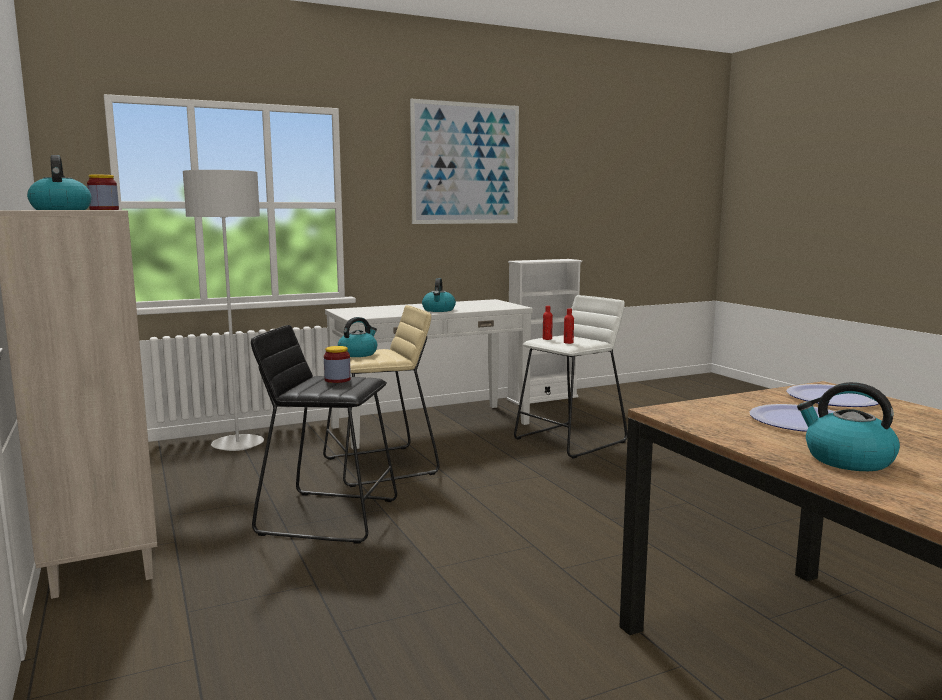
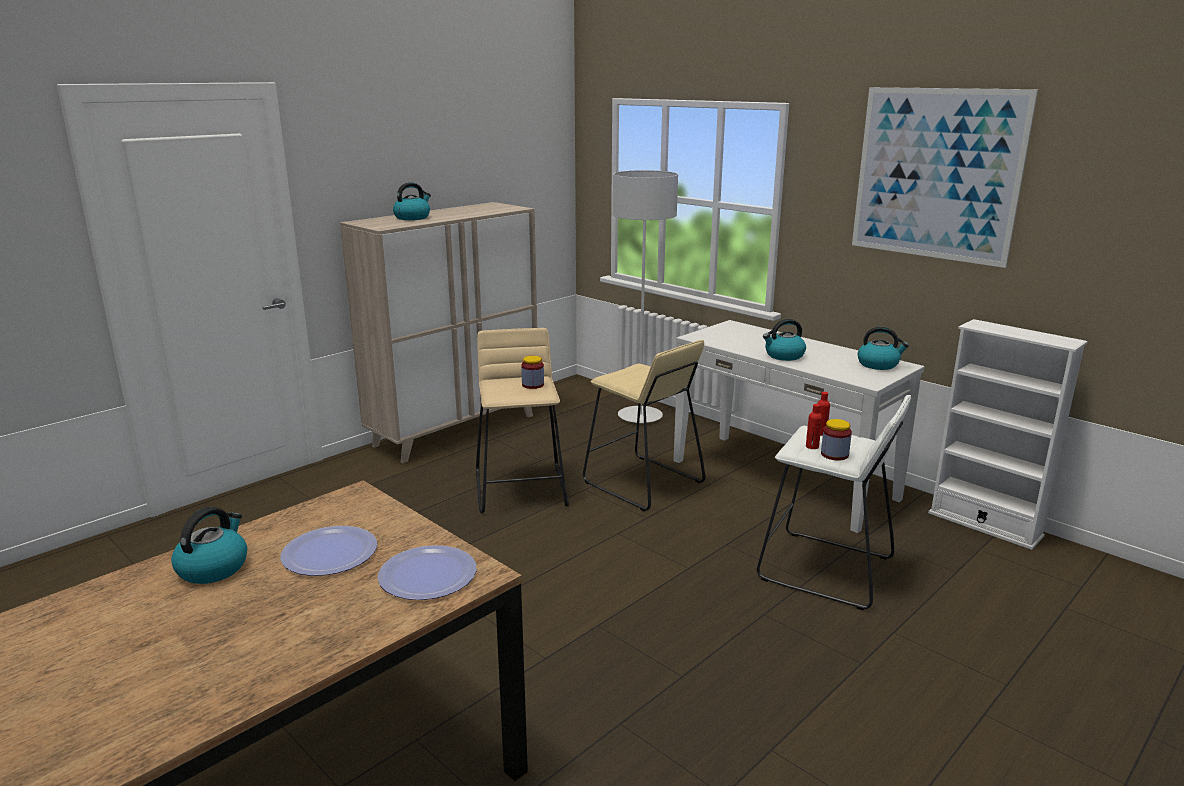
camera: 70 degrees right, 10 degrees up
jar [87,175,119,210] -> jar moved to [821,419,852,461]
black stool [251,325,397,544] -> beige stool [476,328,569,513]
kettle [338,317,377,357] -> kettle moved to [857,327,909,370]

